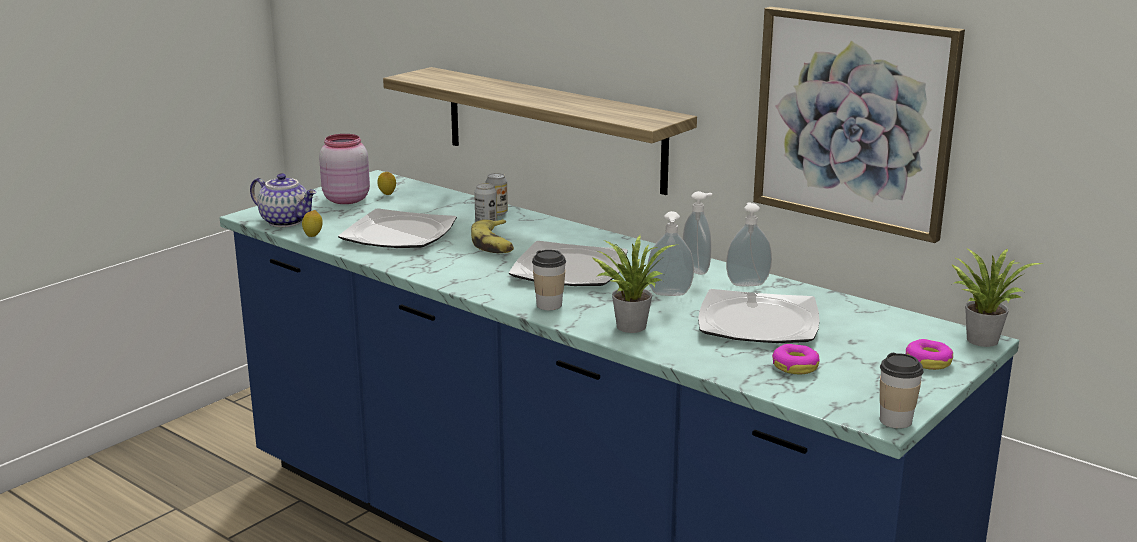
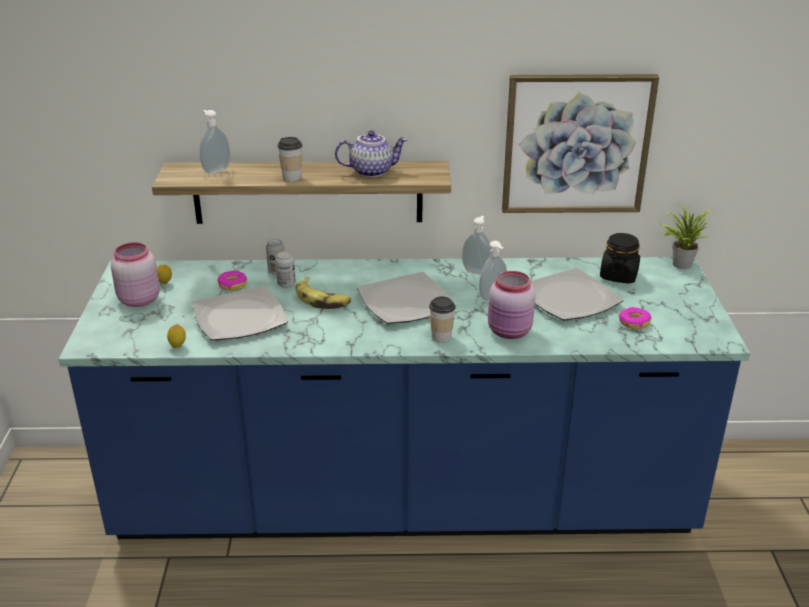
camera: 40 degrees left, 10 degrees up
teapot [250,173,316,227] -> teapot moved to [335,130,408,177]
potted plant [593,235,675,333] -> pink jar [488,271,536,339]
soap dispenser [726,202,772,286] -> soap dispenser moved to [200,110,230,174]
cup [880,353,924,428] -> cup moved to [277,137,303,182]
donut [906,339,953,370] -> donut moved to [218,271,247,291]
none -> black jar [600,233,640,284]

